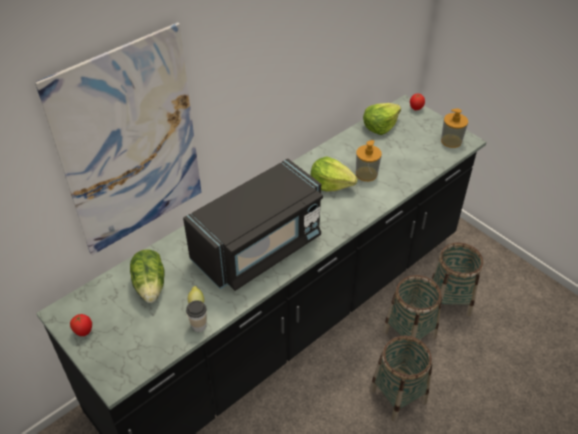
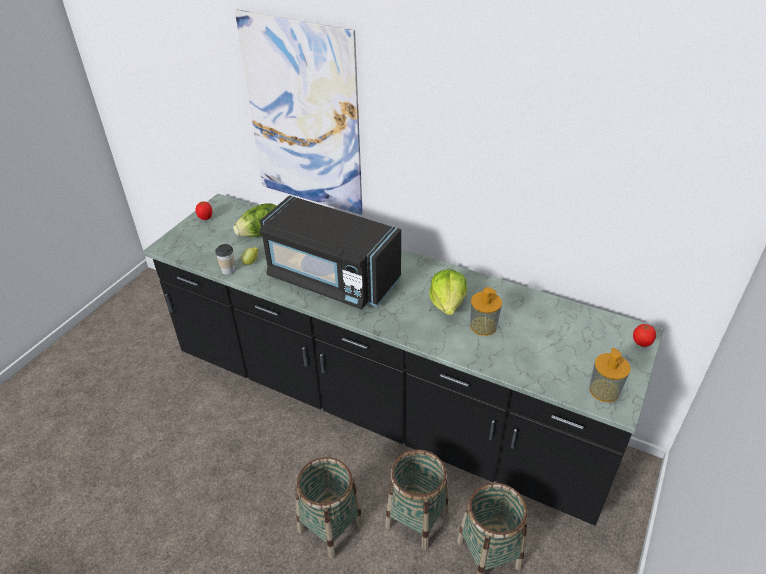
camera: 70 degrees right, 5 degrees down
lettuce [363,103,401,135] -> none

